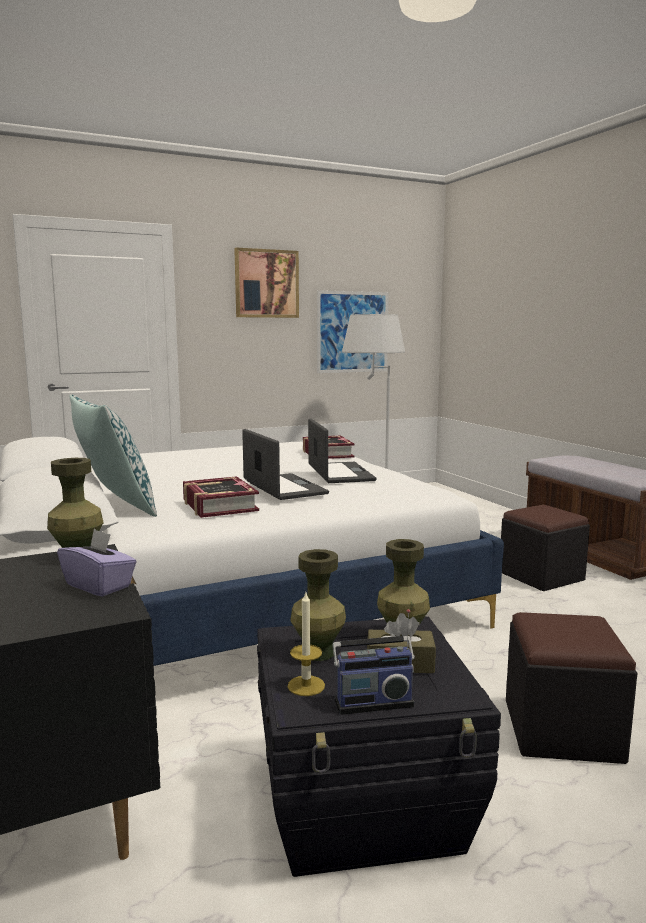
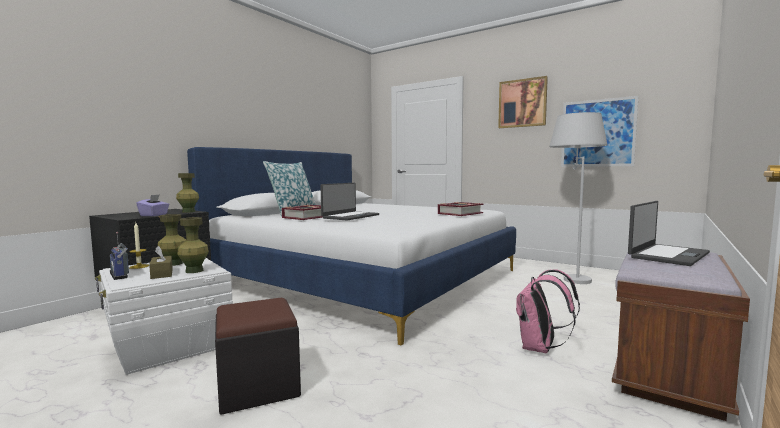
camera: 60 degrees right, 5 degrees down
black storage box [257,616,501,877] -> white storage box [95,258,233,375]
laptop [308,419,377,483] -> laptop moved to [628,201,710,266]
black ottoman [501,505,590,591] -> pink backpack [516,269,580,353]

